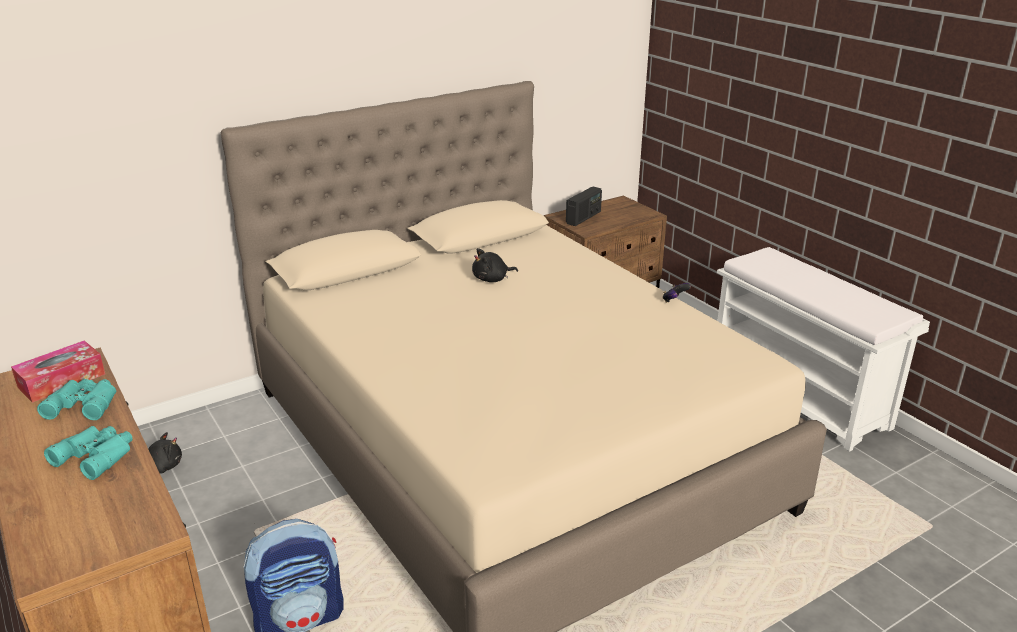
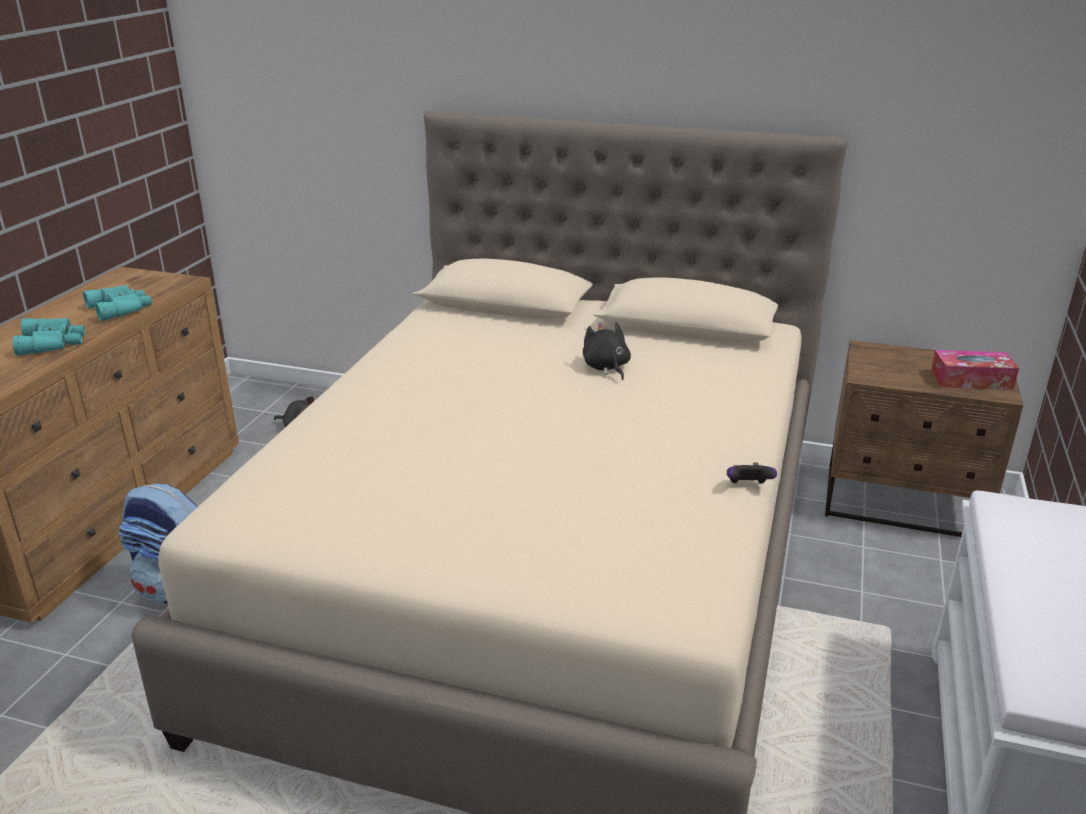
camera: 50 degrees right, 0 degrees up
tissue box [11,341,105,403] -> tissue box moved to [931,350,1019,390]
black plush toy [472,248,518,282] -> black plush toy turned 45 degrees clockwise [583,322,631,380]
radio [566,186,602,226] -> none

